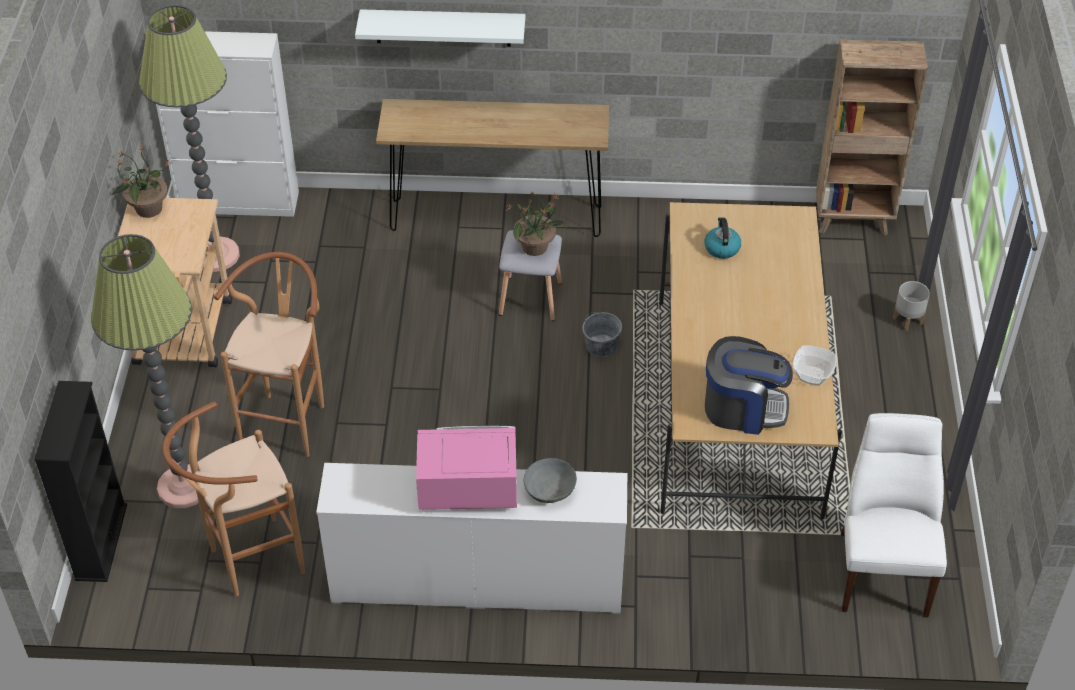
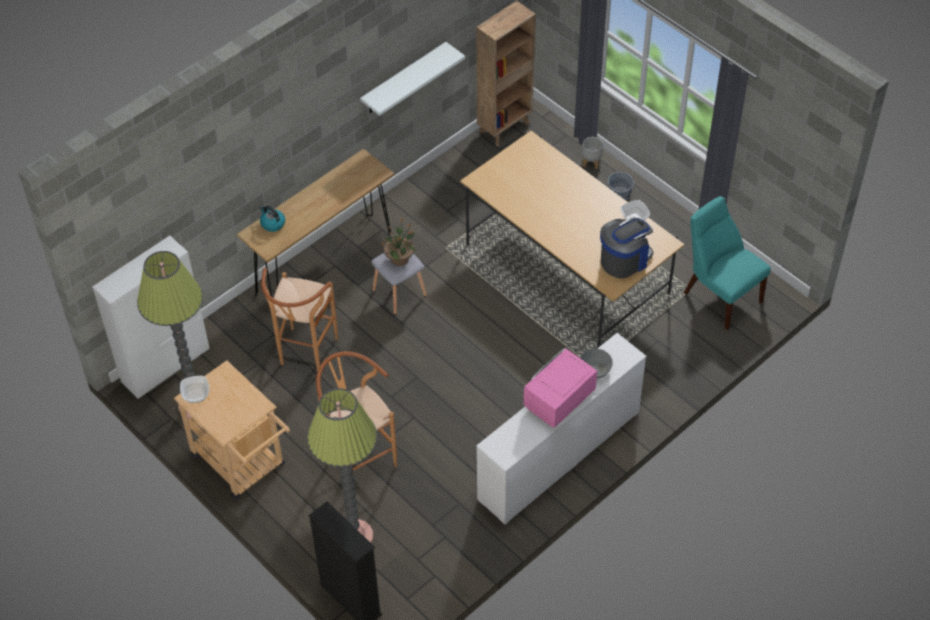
camera: 45 degrees left, 5 degrees up
potted plant [112,145,170,218] -> bowl [180,376,209,403]
brown stool [163,402,305,597] -> brown stool moved to [261,268,338,372]
white shelf [355,9,525,47] -> white shelf moved to [360,42,465,116]
grey bucket [582,312,622,357] -> grey bucket moved to [608,172,634,200]
kettle [704,217,741,259] -> kettle moved to [260,206,285,232]
white chair [841,413,947,617] -> turquoise chair [684,196,771,330]

